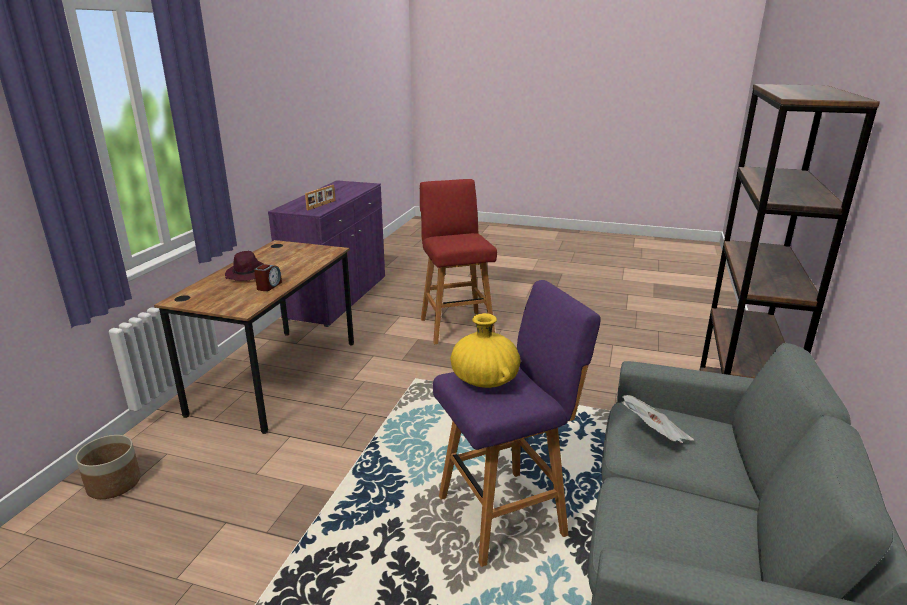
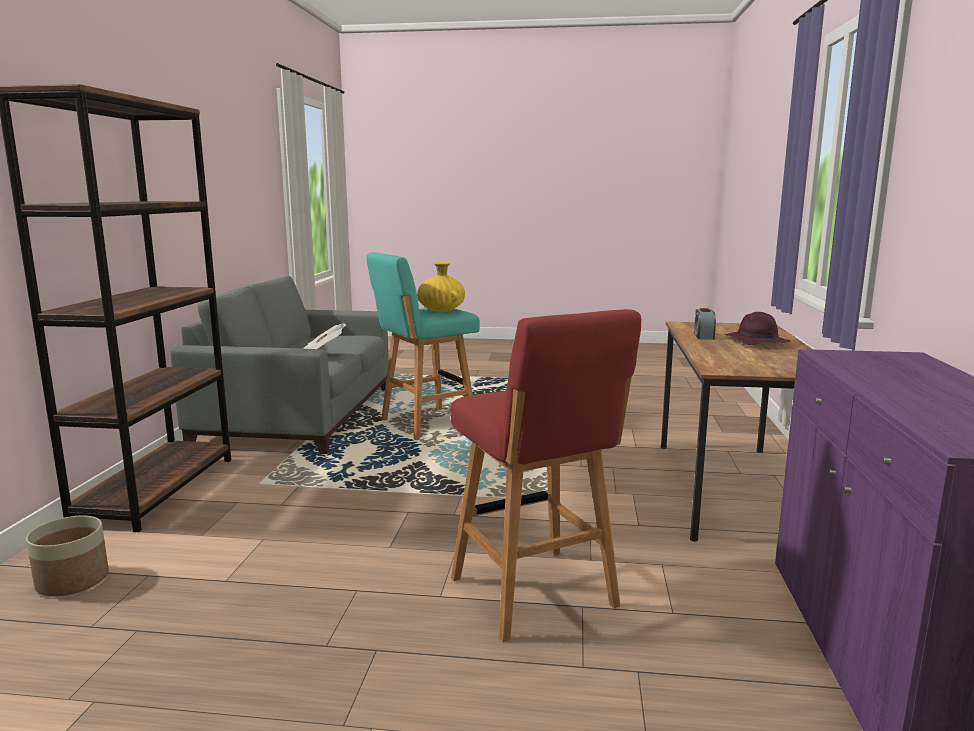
camera: 170 degrees right, 10 degrees down
planter [76,435,141,499] -> planter moved to [26,516,109,596]
picture frame [305,185,336,210] -> none
purple stool [433,280,601,567] -> turquoise stool [366,252,480,440]

